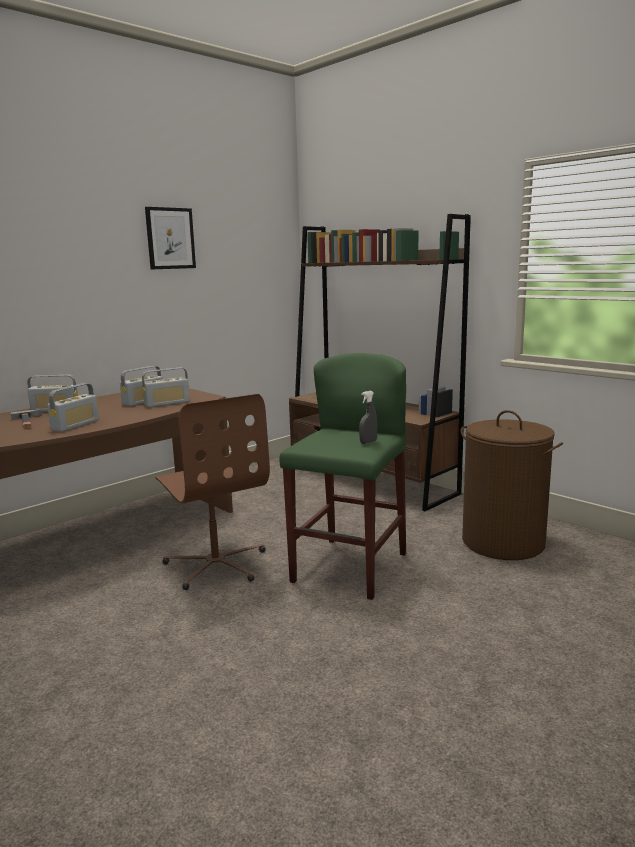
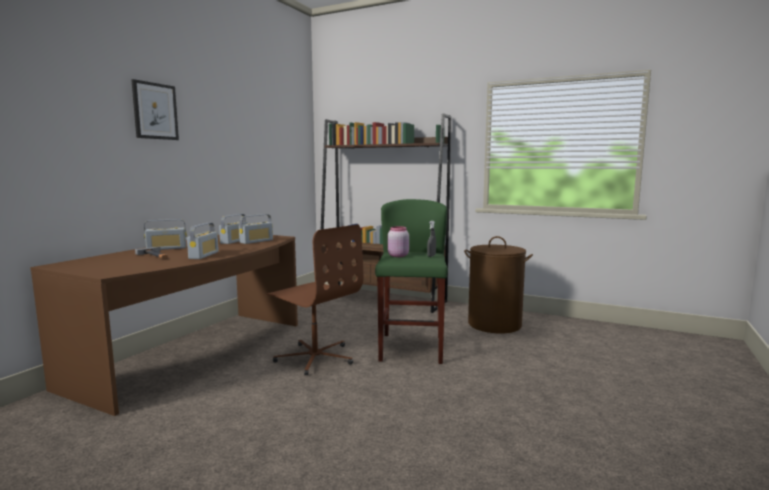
camera: 20 degrees left, 5 degrees down
picture [145,207,196,269] -> picture moved to [131,79,179,140]
none -> pink jar [388,226,409,257]

